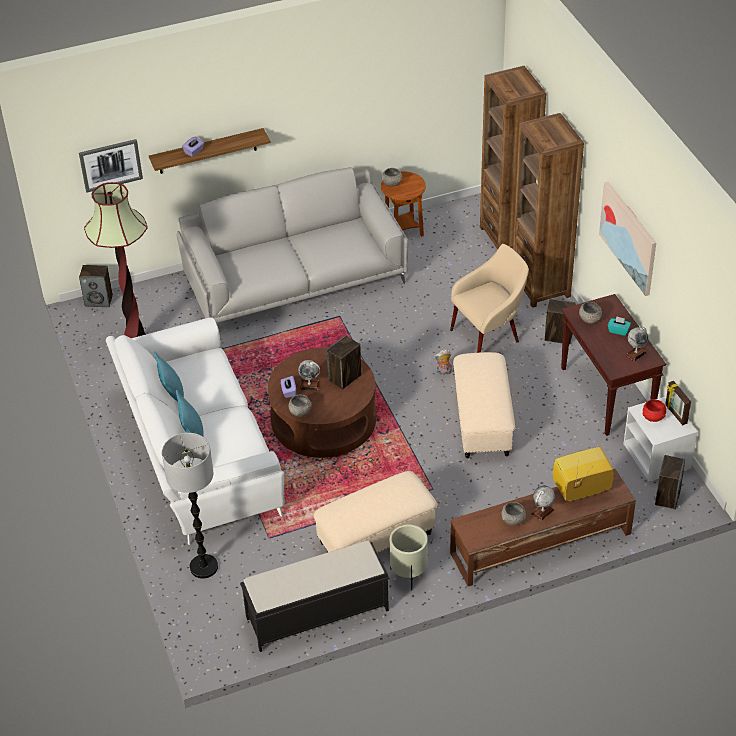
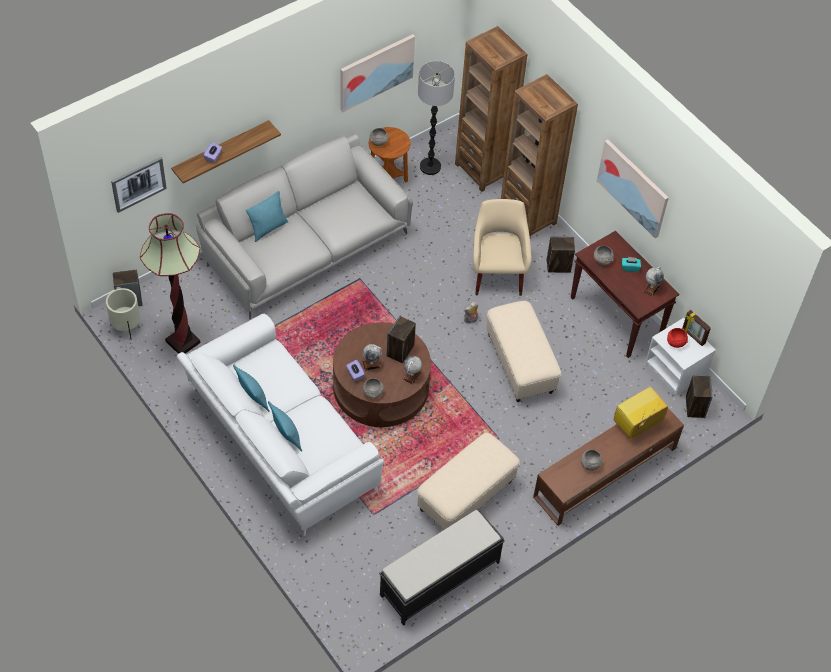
camera: 20 degrees left, 10 degrees up
floor lamp [162,433,218,579] -> floor lamp moved to [418,61,455,175]
beige planter [389,524,428,590] -> beige planter moved to [106,288,140,340]
beige armchair [450,244,529,353] -> beige armchair turned 45 degrees counterclockwise [473,199,532,296]
globe [531,486,555,521] -> globe moved to [403,356,422,384]
none -> turquoise pillow [246,191,288,242]
none -> picture [341,34,415,112]

